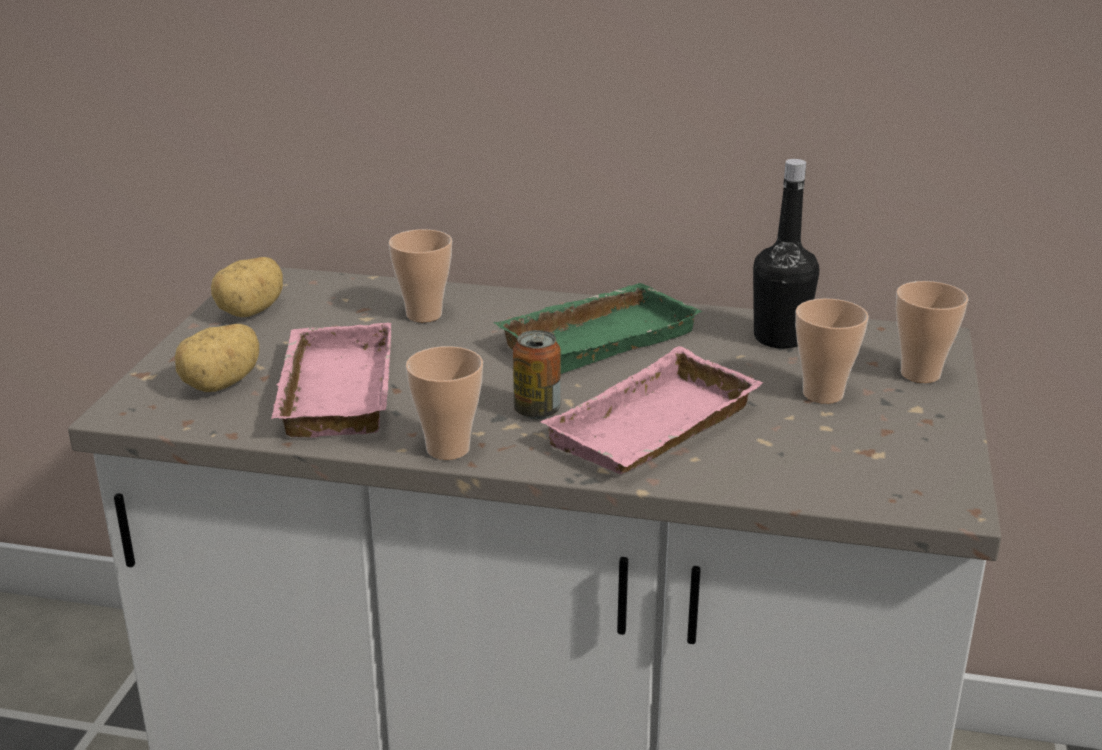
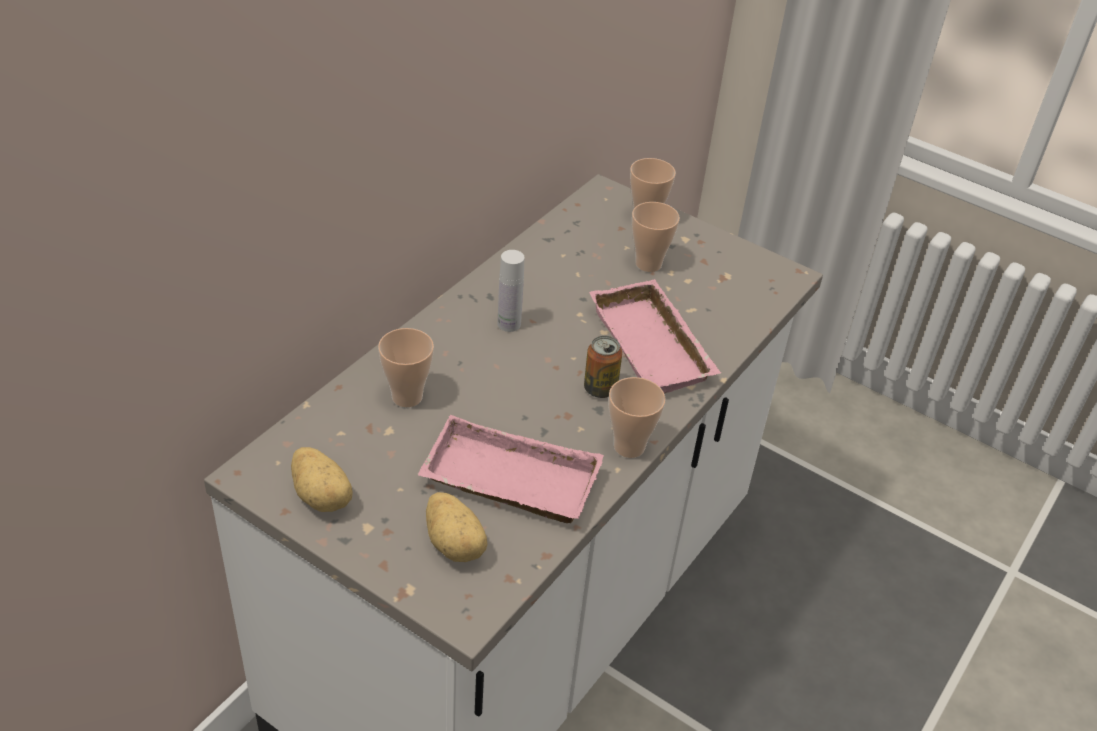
camera: 70 degrees left, 15 degrees up
green tray [493,283,702,374] -> white bottle [497,250,525,332]
black bottle [753,159,819,349] -> none

